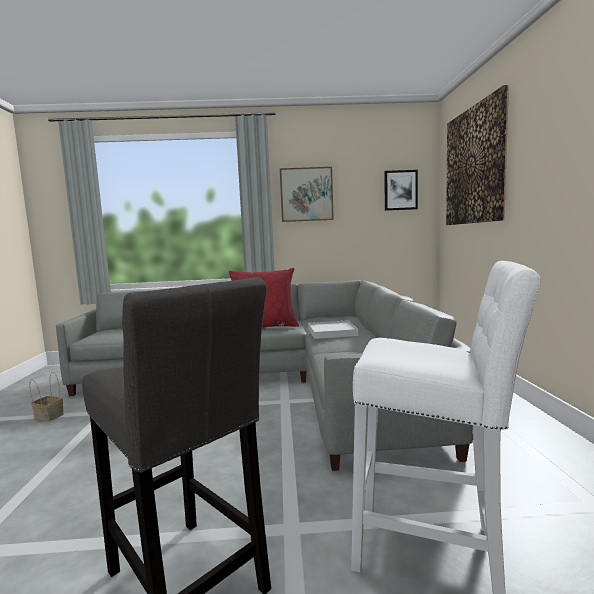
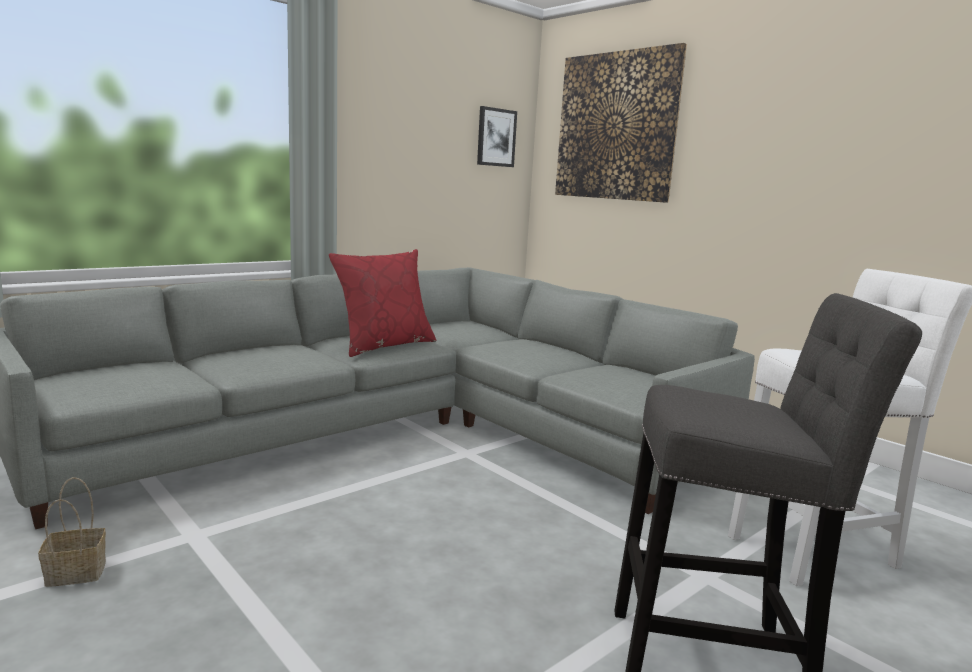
camera: 40 degrees left, 5 degrees up
picture [280,167,334,222] -> none
white tray [308,320,358,339] -> none

